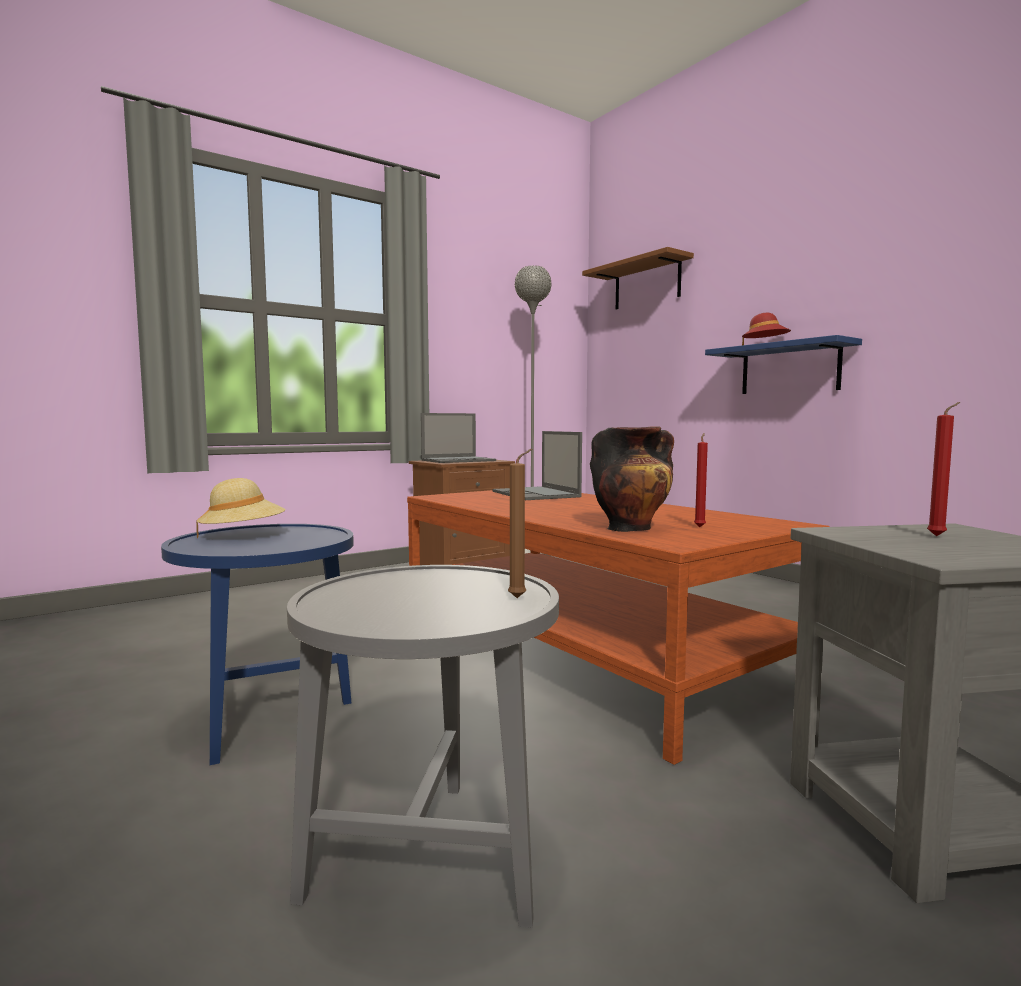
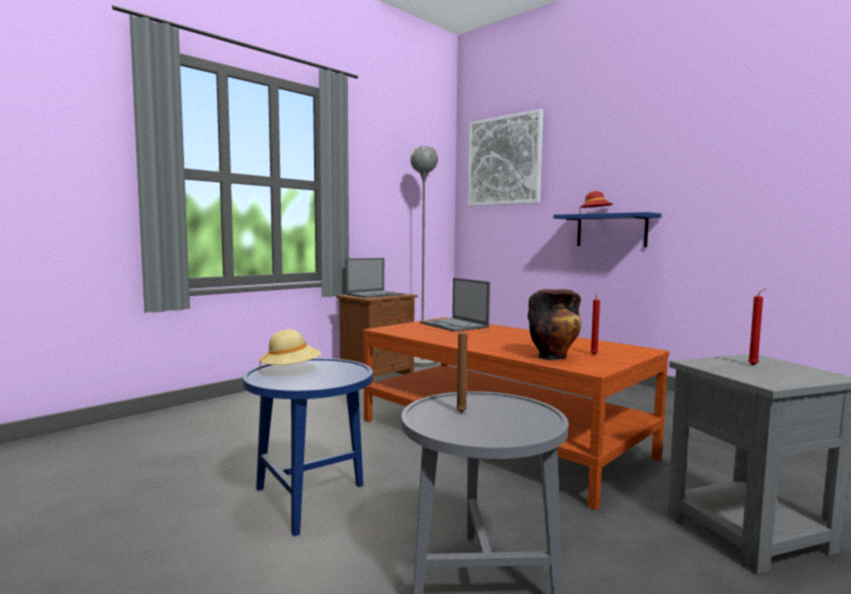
camera: 10 degrees left, 0 degrees up
brown candle [508,449,532,598] -> brown candle moved to [456,323,471,413]
brown shelf [582,247,694,309] -> picture [468,109,543,206]

